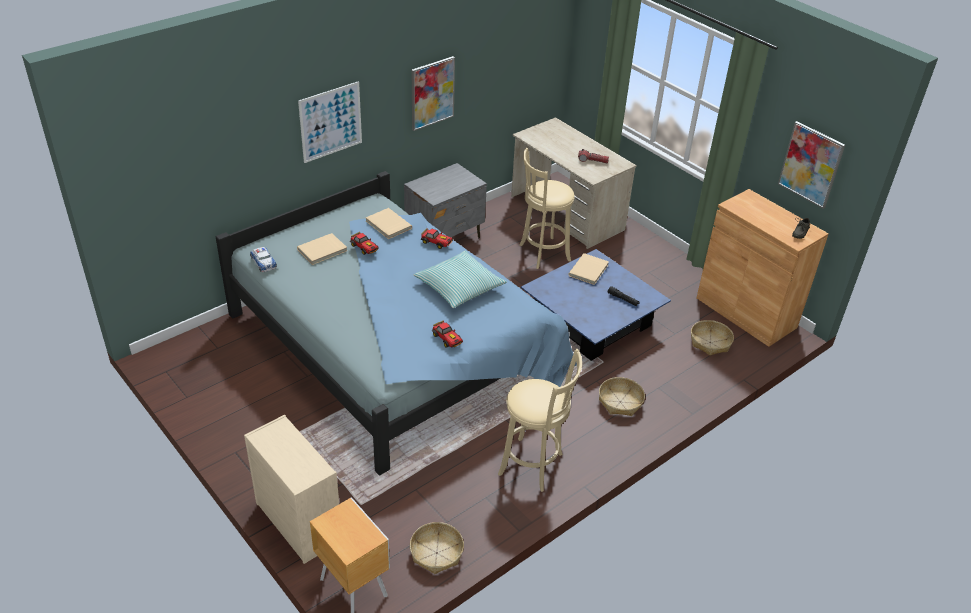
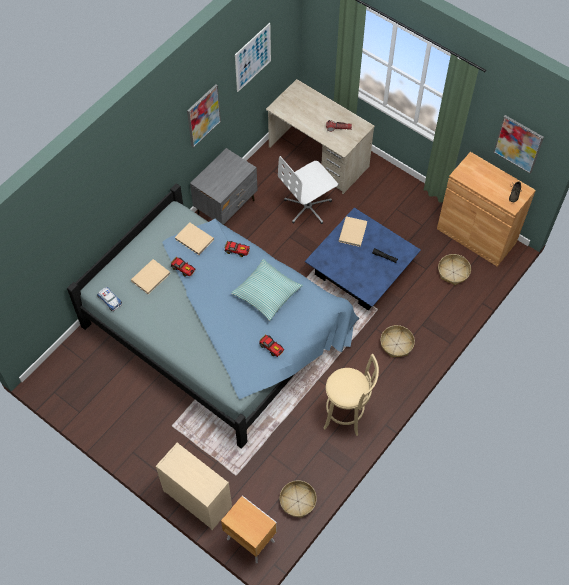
camera: 10 degrees left, 20 degrees up
picture [298,81,362,163] -> picture moved to [235,23,271,92]
beige stool [519,148,575,269] -> white office chair [278,156,338,224]

